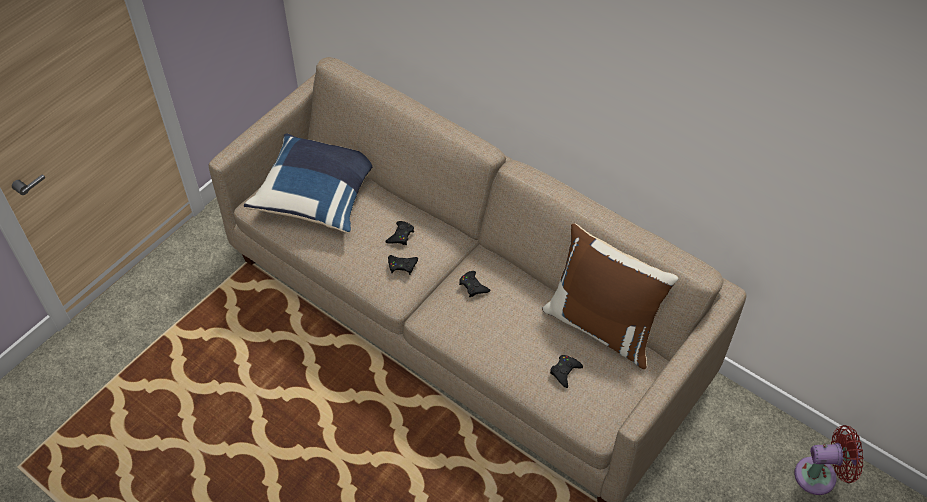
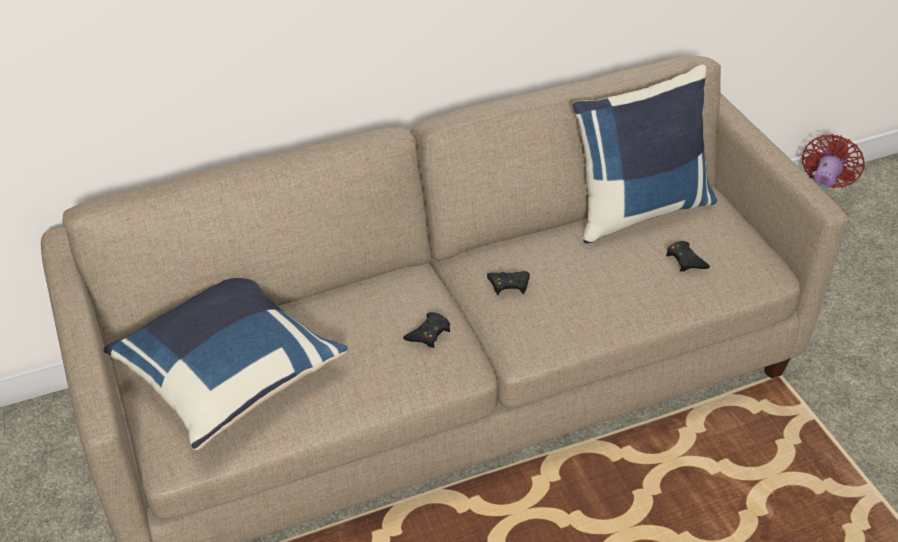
camera: 60 degrees left, 10 degrees down
black game controller [385,221,414,245] -> none
brown pillow [542,223,679,369] -> blue pillow [572,65,717,243]

